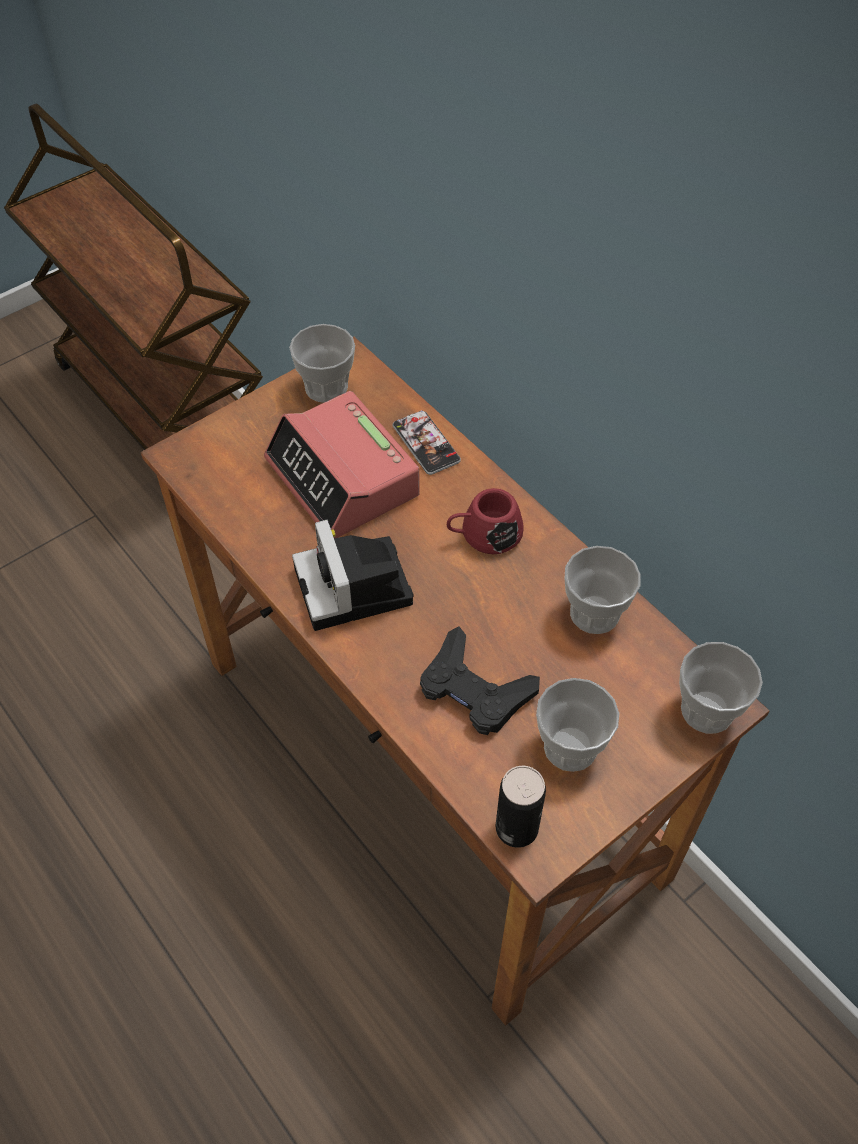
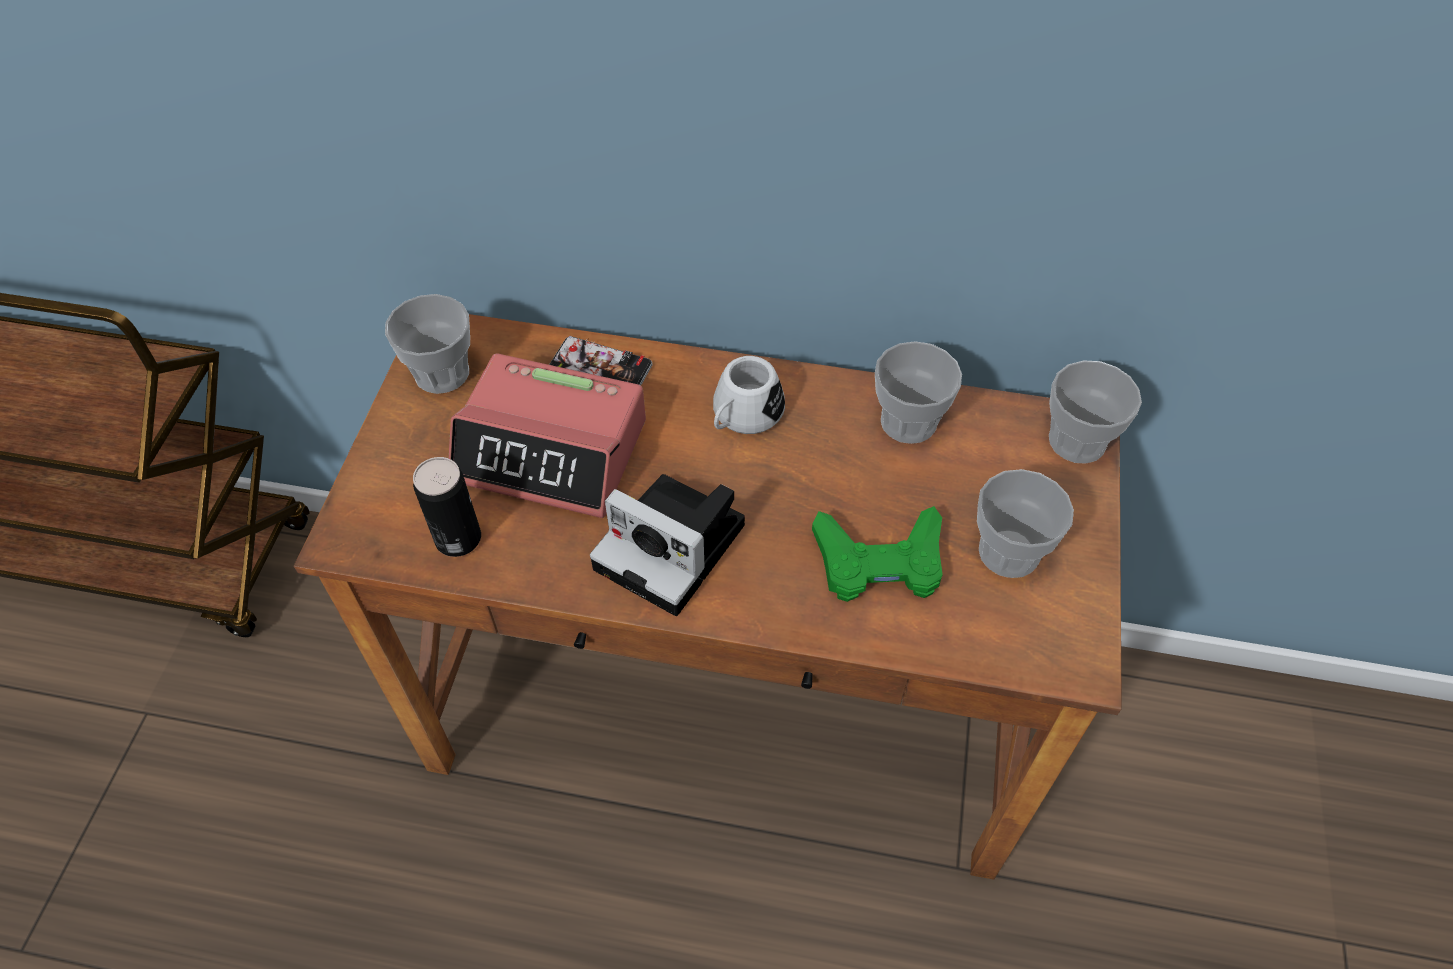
camera: 40 degrees left, 0 degrees up
black game controller [420,626,540,735] -> green game controller [812,506,943,602]
red mug [447,488,524,554] -> white mug [713,356,785,434]
can [496,766,546,848] -> can moved to [413,457,481,557]

